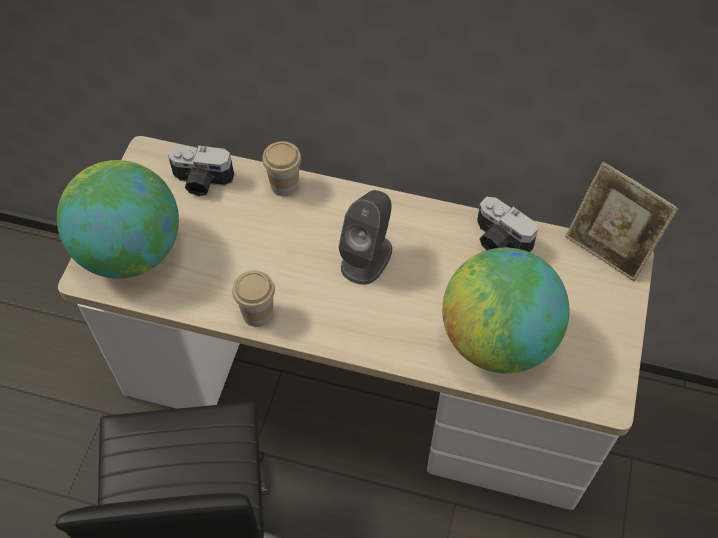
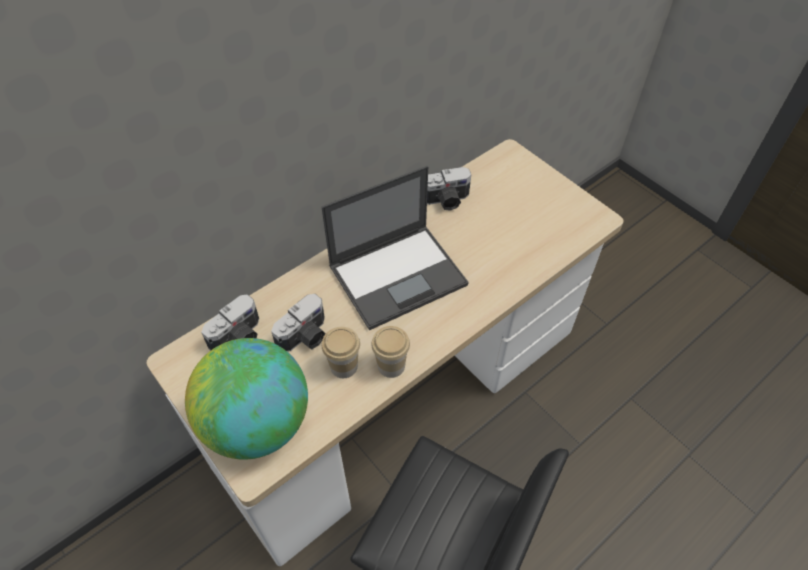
camera: 55 degrees left, 5 degrees down
cup [262,141,301,196] -> cup moved to [322,327,360,378]
grey speaker [338,190,392,285] -> laptop [321,166,469,330]
globe [442,248,570,373] -> none
picture frame [565,162,679,281] -> none
none -> camera [271,294,325,352]

